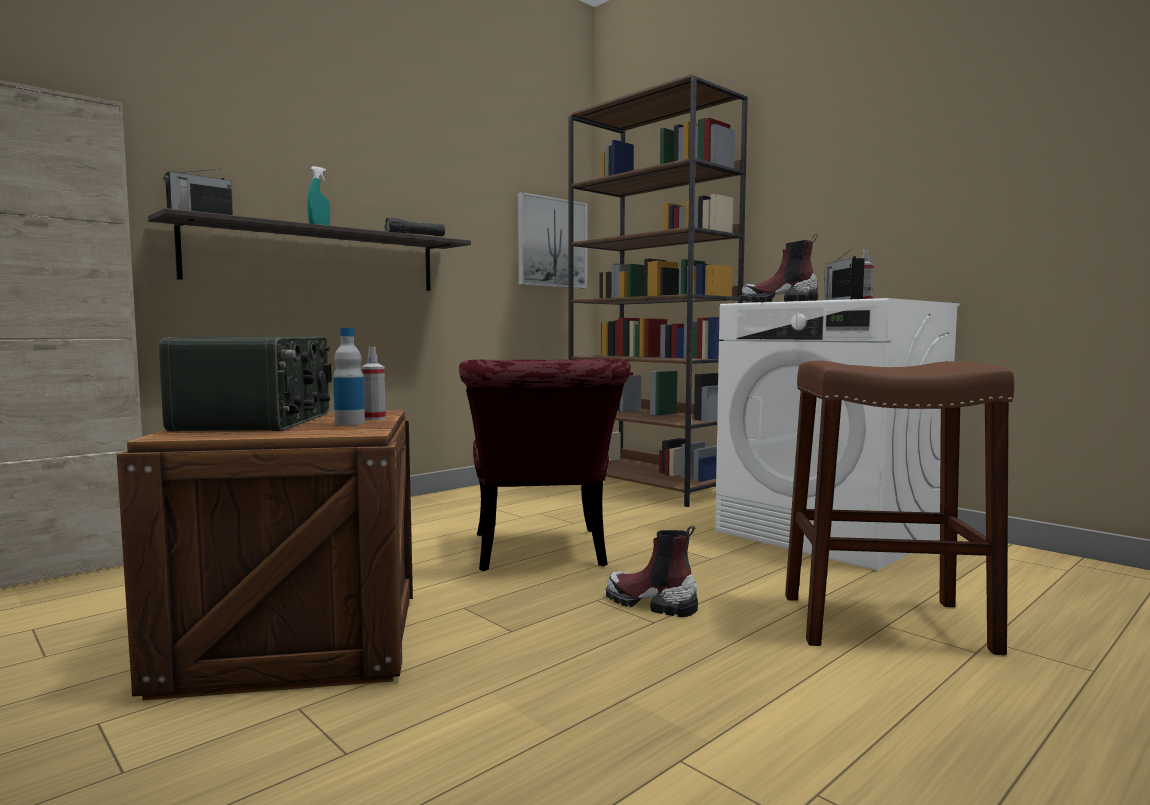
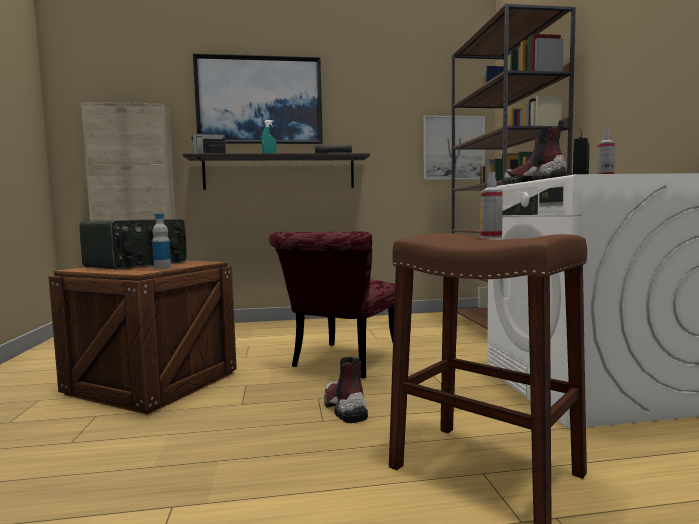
camera: 35 degrees right, 0 degrees up
spray bottle [361,347,386,420] -> spray bottle moved to [481,172,503,239]
none -> picture [193,54,323,144]

